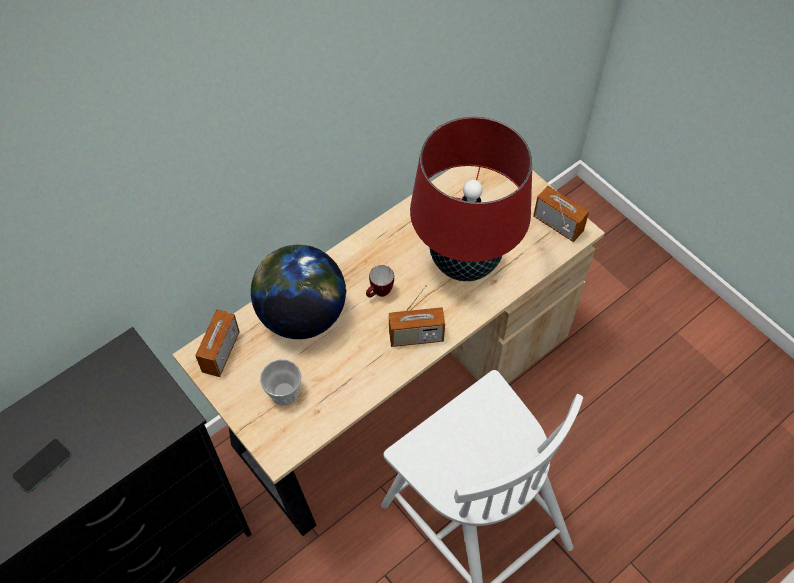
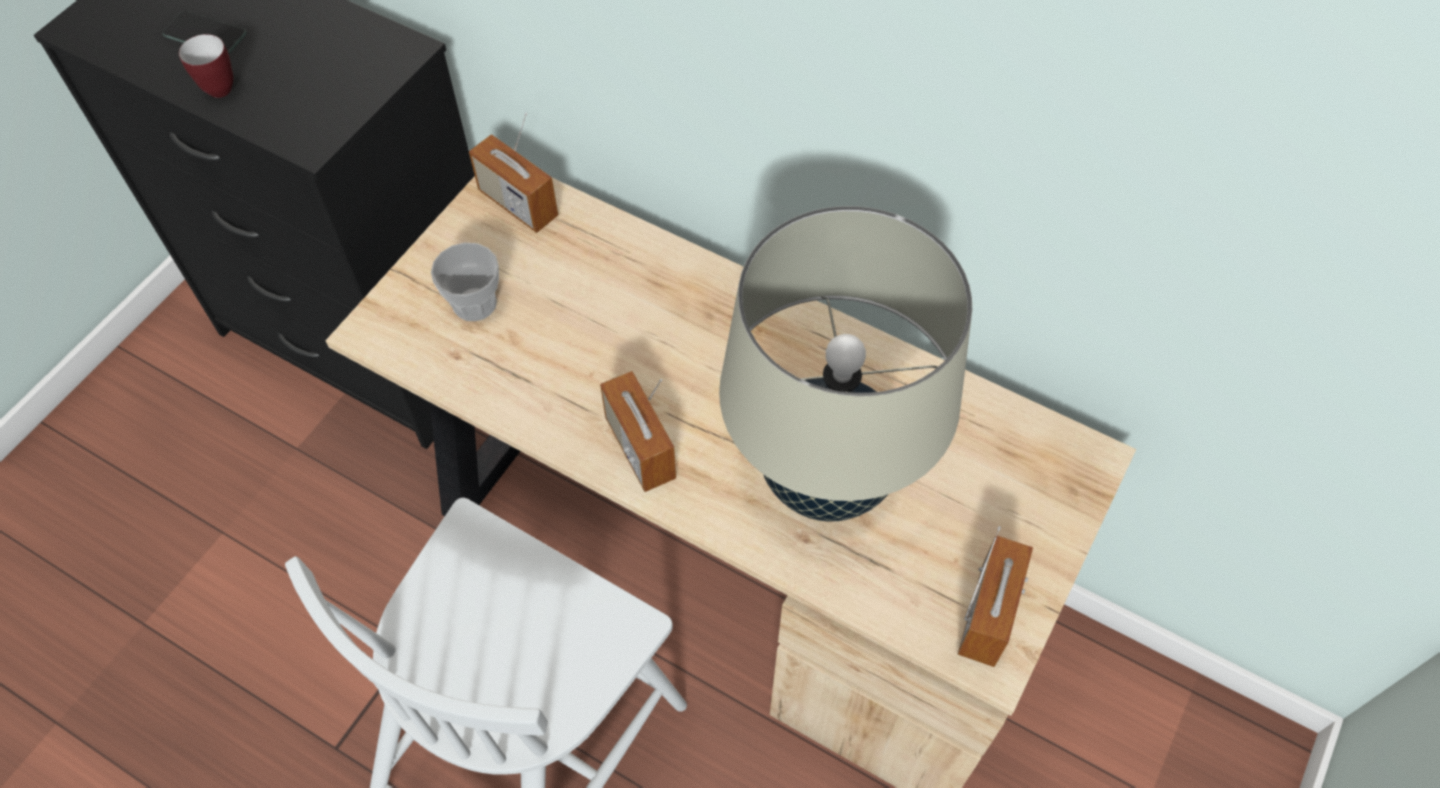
camera: 70 degrees right, 0 degrees up
radio [195,309,240,377] -> radio turned 135 degrees counterclockwise [469,113,558,233]
globe [251,245,347,339] -> none
mug [366,265,394,297] -> mug moved to [179,34,233,98]
red table lamp [410,116,533,281] -> beige table lamp [719,206,972,522]

